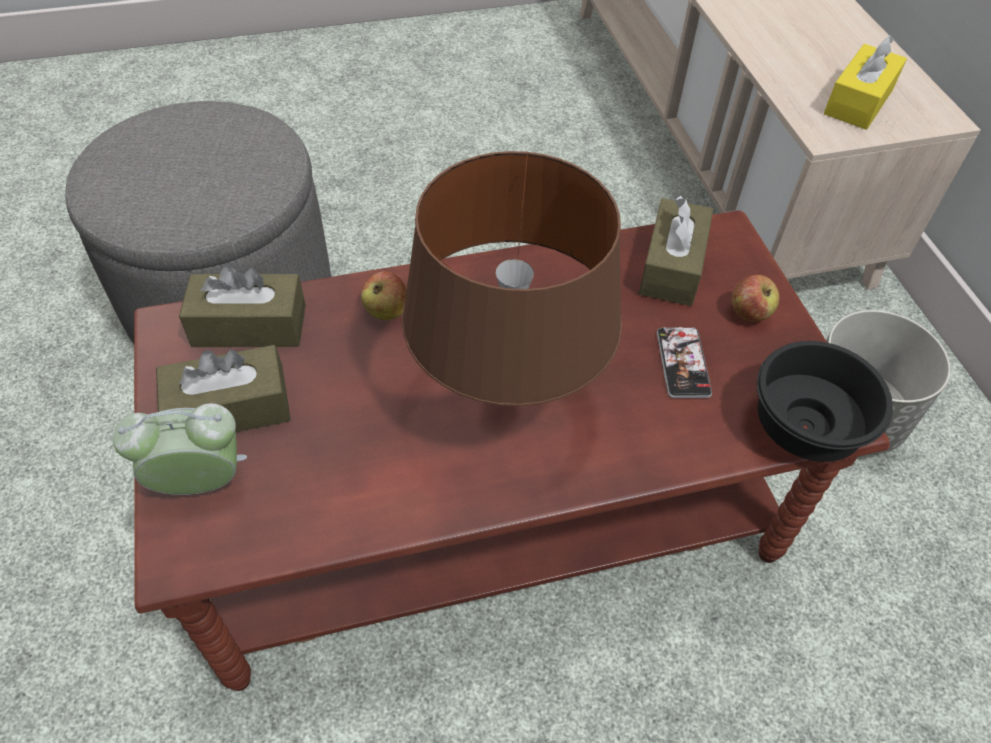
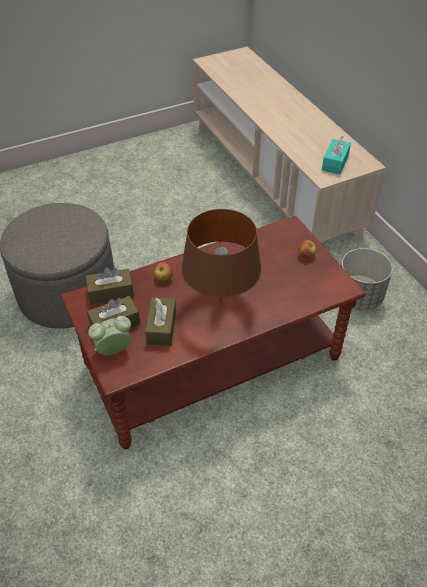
camera: 10 degrees left, 5 degrees down
brown tissue box [639,195,713,306] -> brown tissue box moved to [145,297,176,346]
phone [657,327,712,398] -> none
black bowl [757,341,893,462] -> none
yellow tissue box [824,35,907,130] -> turquoise tissue box [322,136,351,174]

